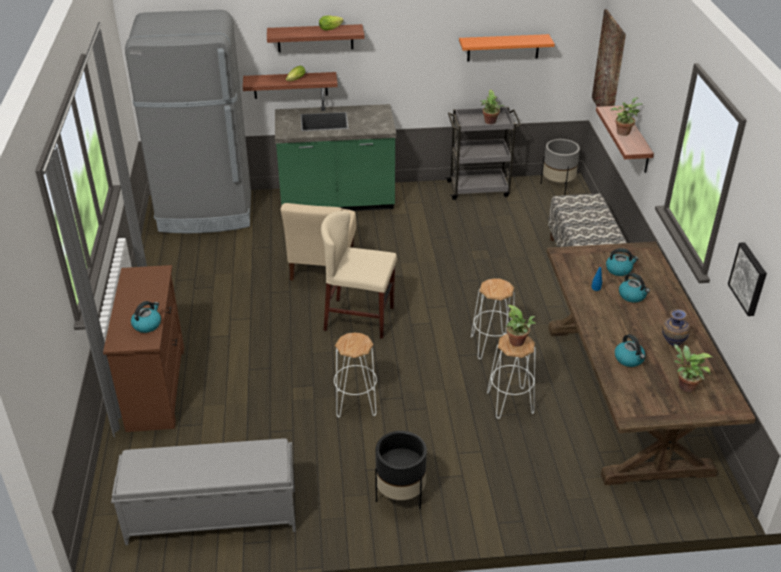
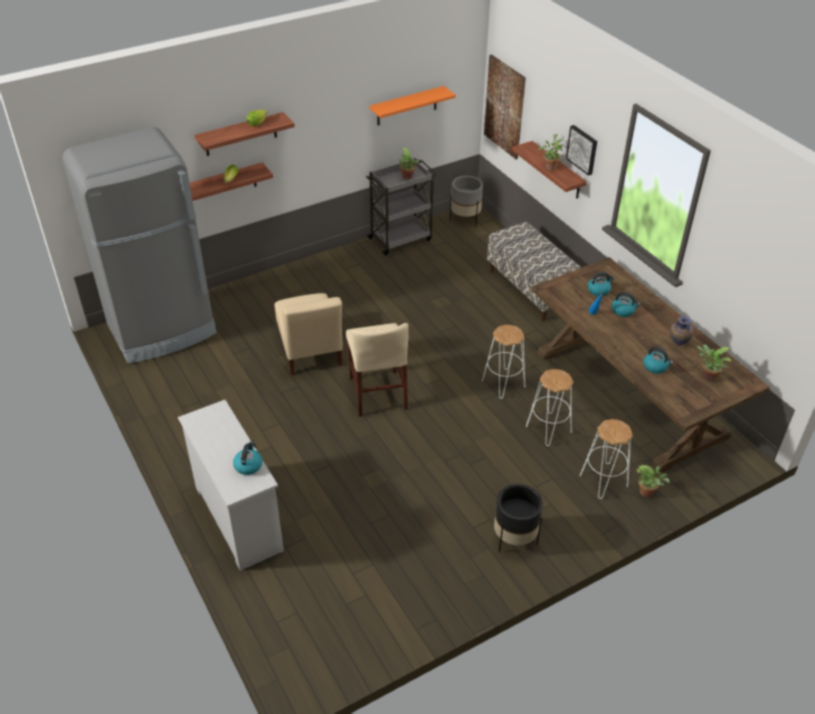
camera: 25 degrees left, 5 degrees up
brown dresser [103,265,184,432] -> white dresser [178,400,284,571]
grey bench [111,438,296,545] -> none
green counter [275,88,396,211] -> none
beige chair [321,211,397,339] -> beige chair turned 90 degrees counterclockwise [346,323,409,417]
white stool [334,333,377,417] -> white stool moved to [580,419,633,499]
potted plant [506,305,536,347] -> potted plant moved to [637,465,670,497]
picture [728,242,767,316] -> picture moved to [566,125,597,176]

